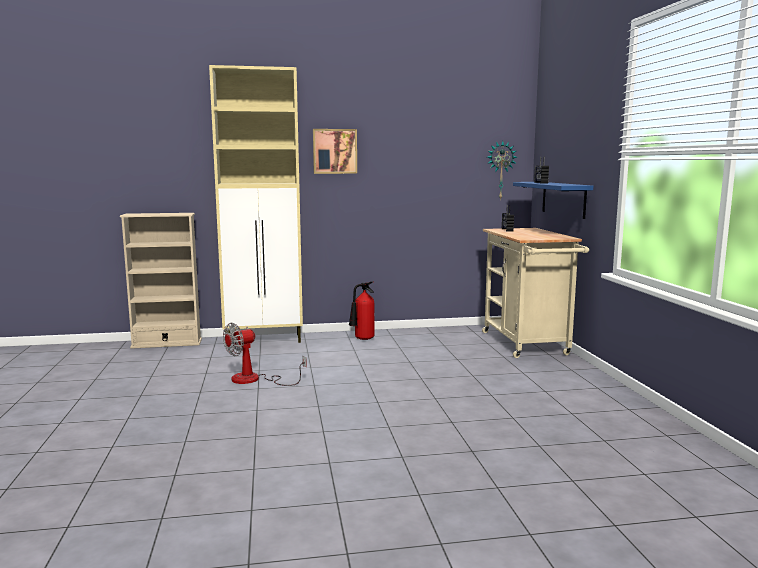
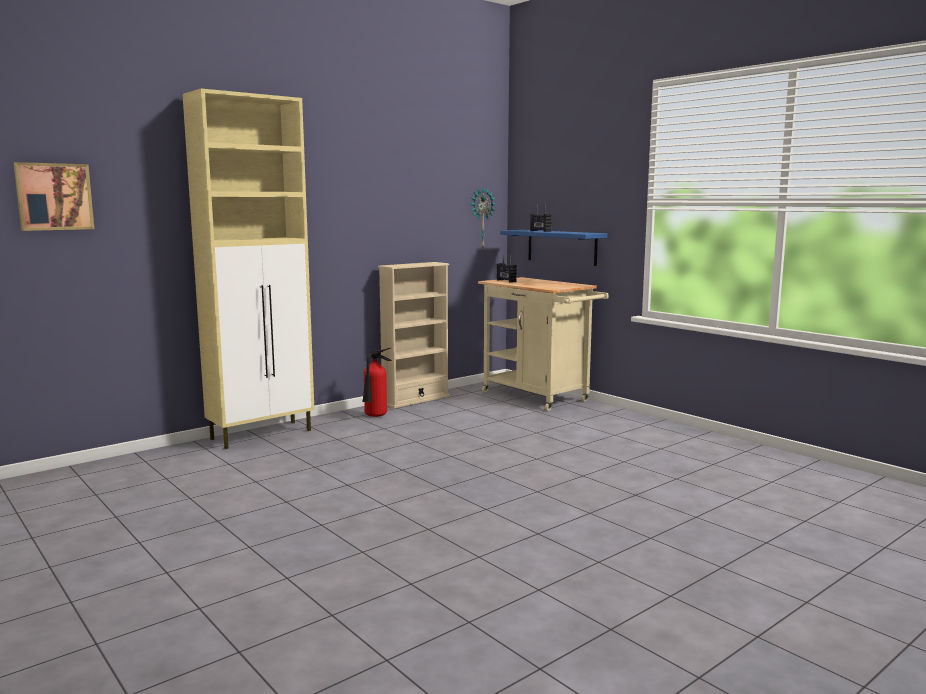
camera: 30 degrees left, 0 degrees up
beige bookcase [120,213,202,349] -> beige bookcase moved to [378,262,450,408]
fan [223,322,307,386] -> none
picture [313,129,357,174] -> picture moved to [14,162,94,231]

